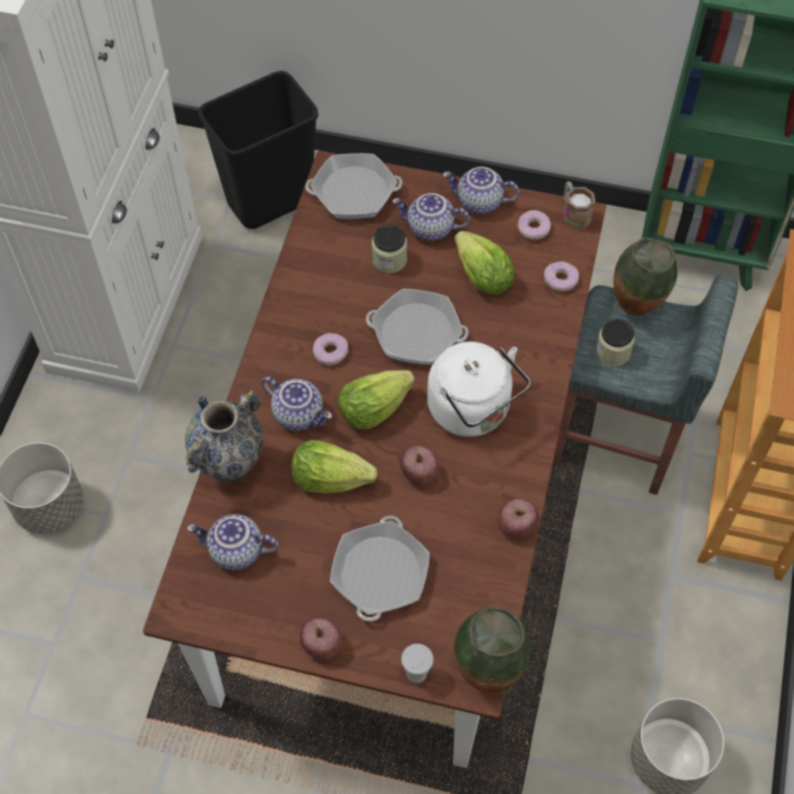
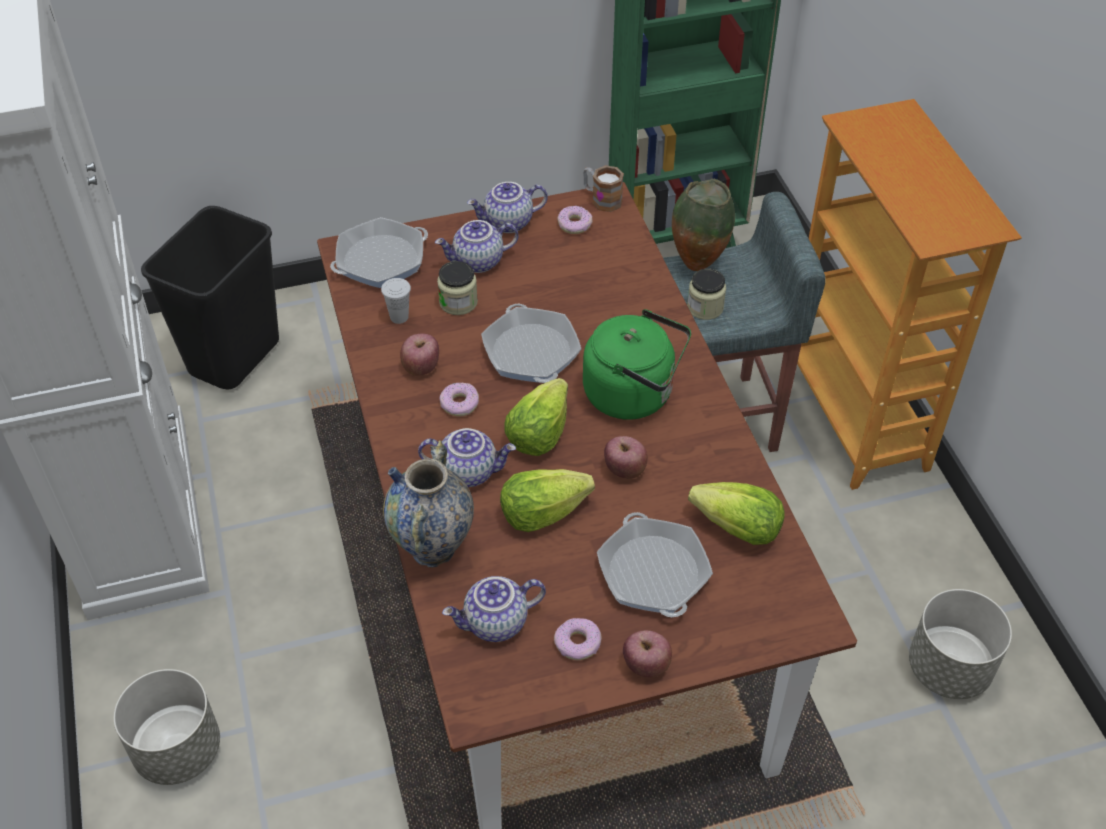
camera: 30 degrees left, 10 degrees down
frying pan [366,289,469,365] -> frying pan turned 90 degrees clockwise [481,304,581,383]
white cup [401,644,434,683] -> white cup moved to [381,278,411,324]
white kettle [427,342,530,437] -> green kettle [583,309,691,420]
vase [454,606,530,693] -> none
lettuce [455,231,514,295] -> lettuce moved to [688,482,785,545]
apple [498,498,538,538] -> apple moved to [400,333,439,376]
donut [544,261,579,292] -> donut moved to [554,618,602,660]

